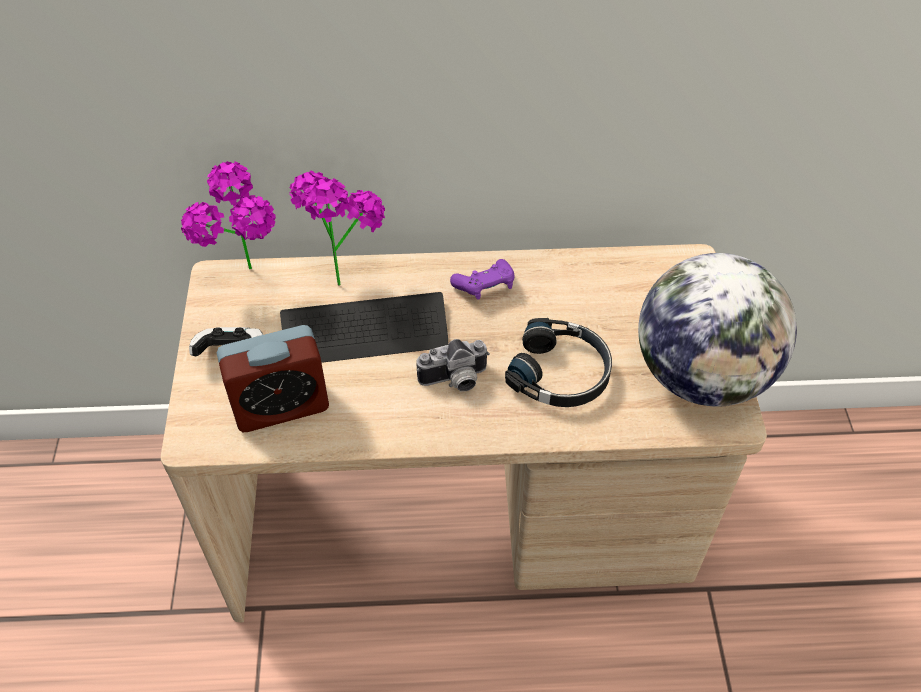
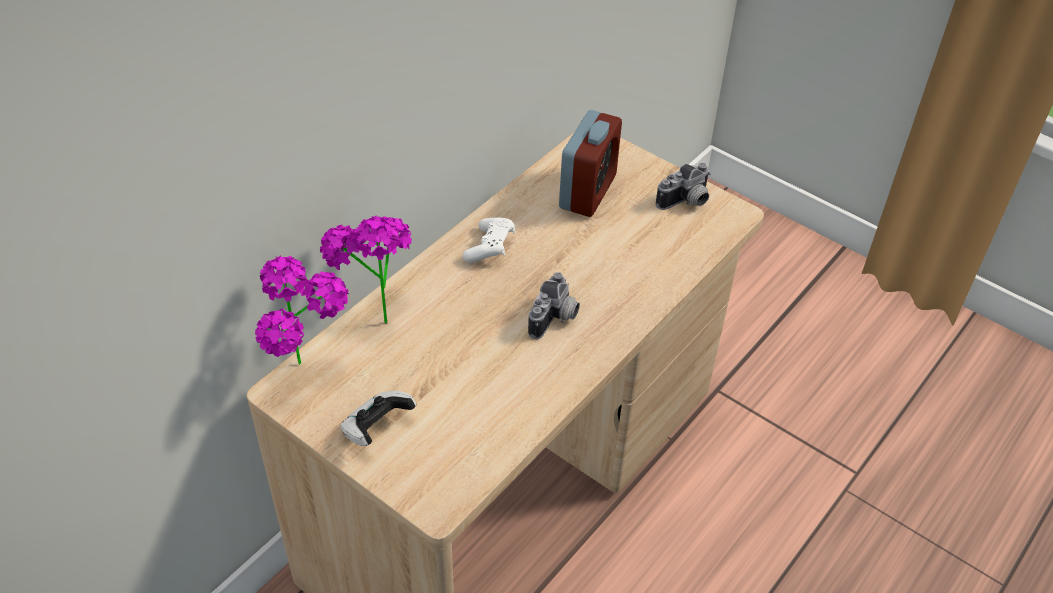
camera: 50 degrees left, 5 degrees down
alarm clock [217,325,329,432] -> alarm clock moved to [559,110,622,217]
keyboard [280,292,449,363] -> none
purple game controller [450,259,514,300] -> white game controller [462,217,516,263]
black headphones [505,318,612,407] -> none
globe [638,253,797,407] -> camera [656,163,710,210]

